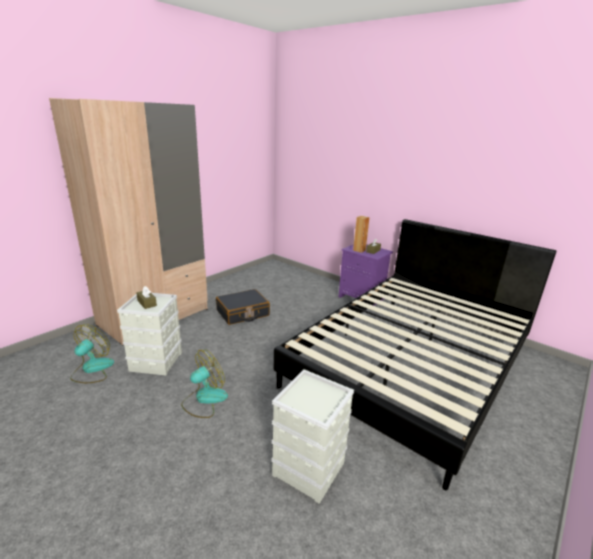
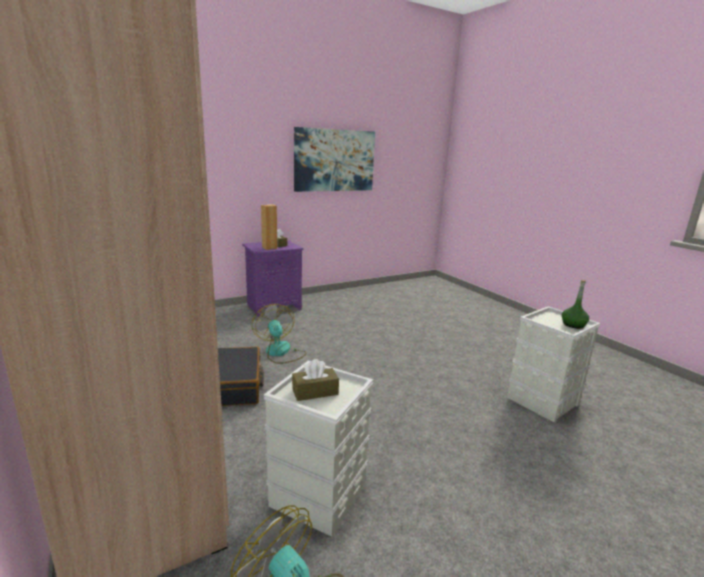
camera: 70 degrees left, 5 degrees down
fan [181,350,228,418] -> fan moved to [252,304,306,364]
black bed [274,219,557,490] -> none
none -> picture [294,127,375,192]
none -> green bottle [562,280,589,329]

